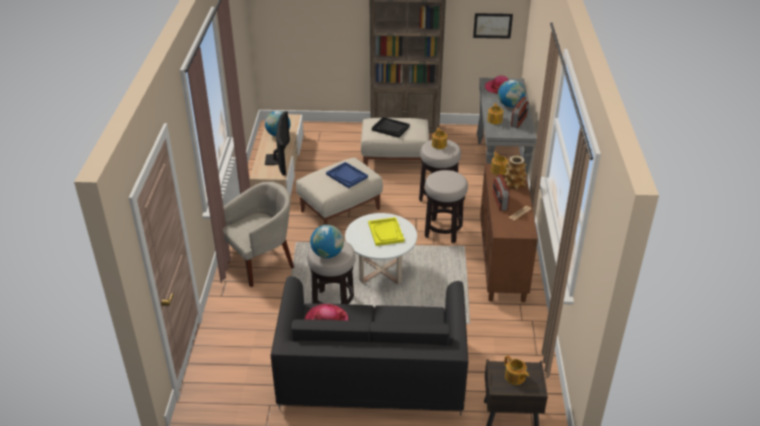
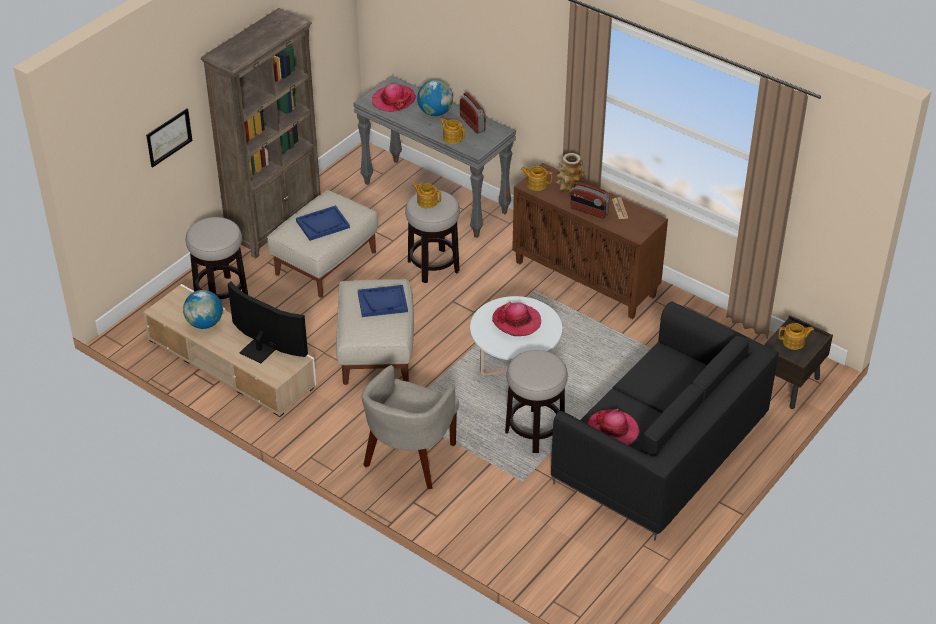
camera: 55 degrees left, 5 degrees up
beige armchair [223,182,294,287] -> beige armchair turned 150 degrees counterclockwise [361,365,459,489]
globe [310,225,344,258] -> none
yellow tray [368,217,404,246] -> hat [492,302,541,336]
black tray [372,117,410,138] -> blue tray [296,205,350,241]
stool [425,170,468,243] -> stool moved to [186,217,248,299]
picture [473,13,513,39] -> picture moved to [146,109,193,168]

